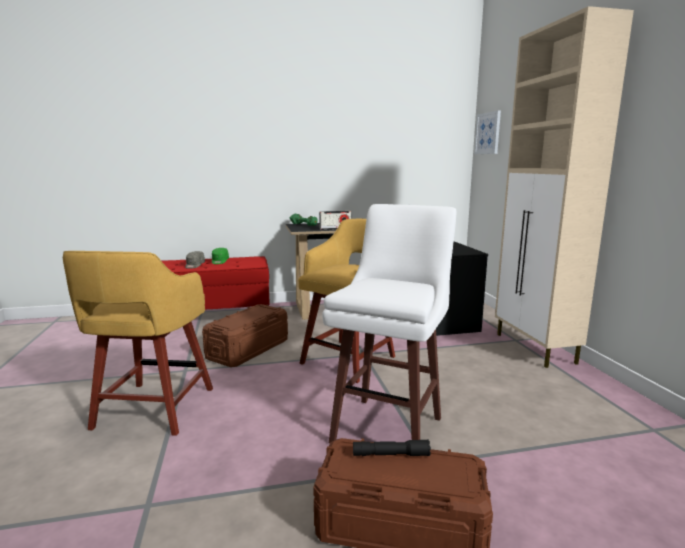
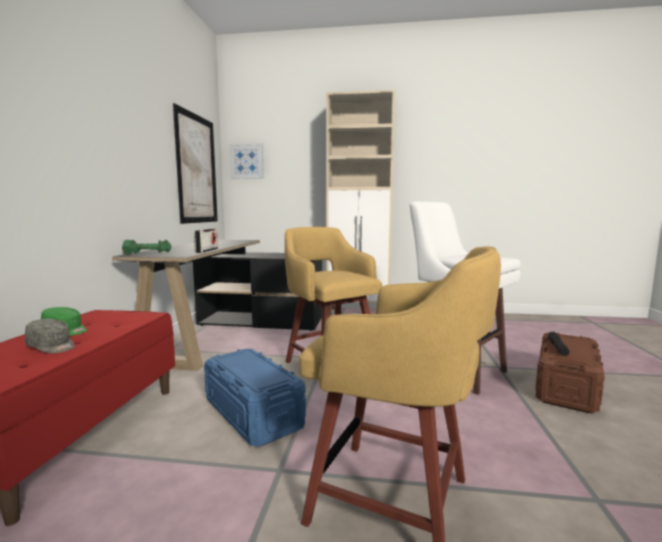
camera: 70 degrees left, 5 degrees down
brown storage box [202,304,288,367] -> blue storage box [204,349,306,447]
none -> picture [173,103,218,224]

